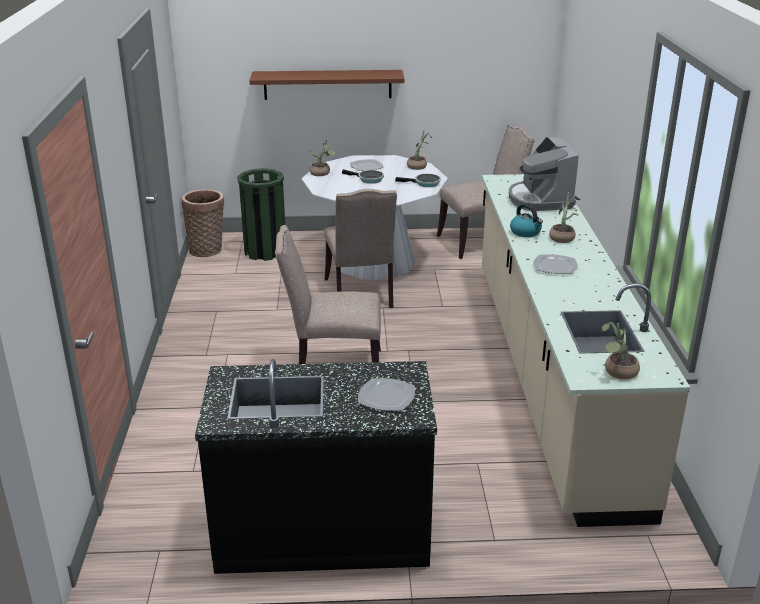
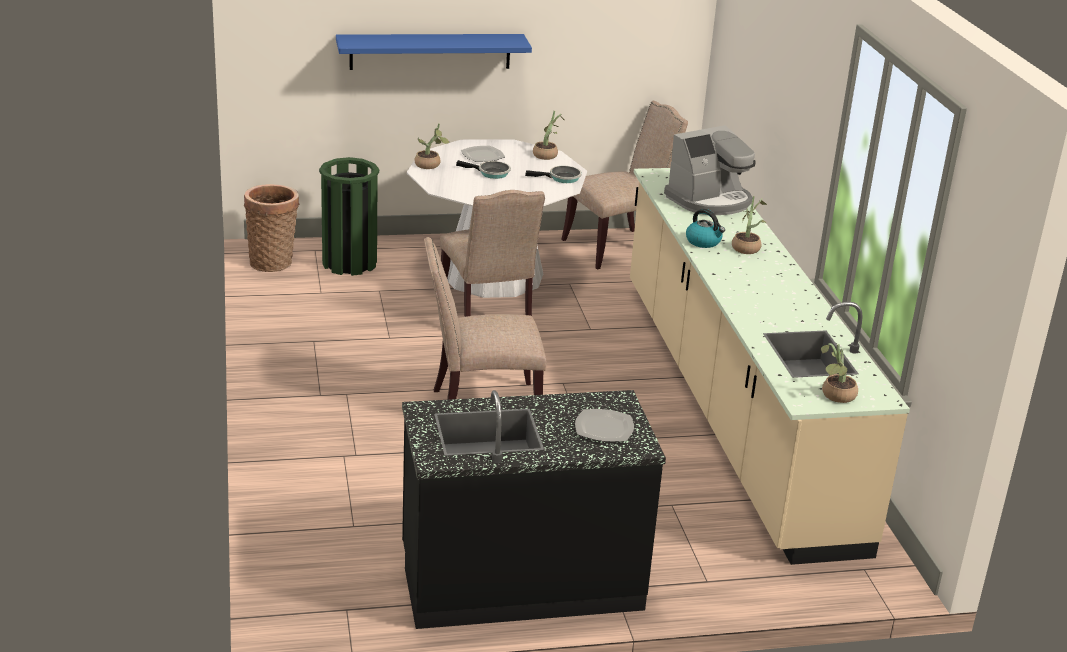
camera: 10 degrees left, 0 degrees up
brown shelf [249,70,405,100] -> blue shelf [336,34,532,70]
coffee machine [509,137,579,211] -> coffee machine turned 105 degrees counterclockwise [664,125,756,215]
plate [533,254,578,274] -> none

